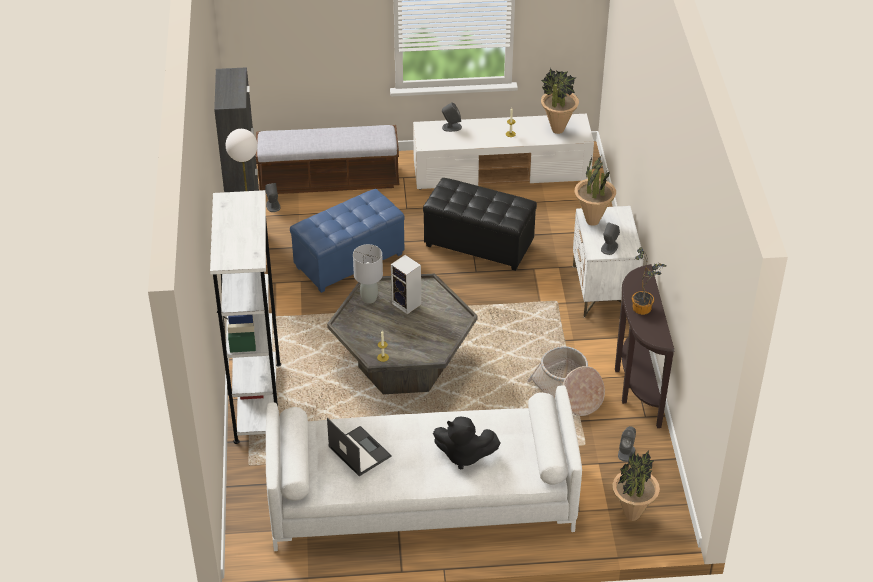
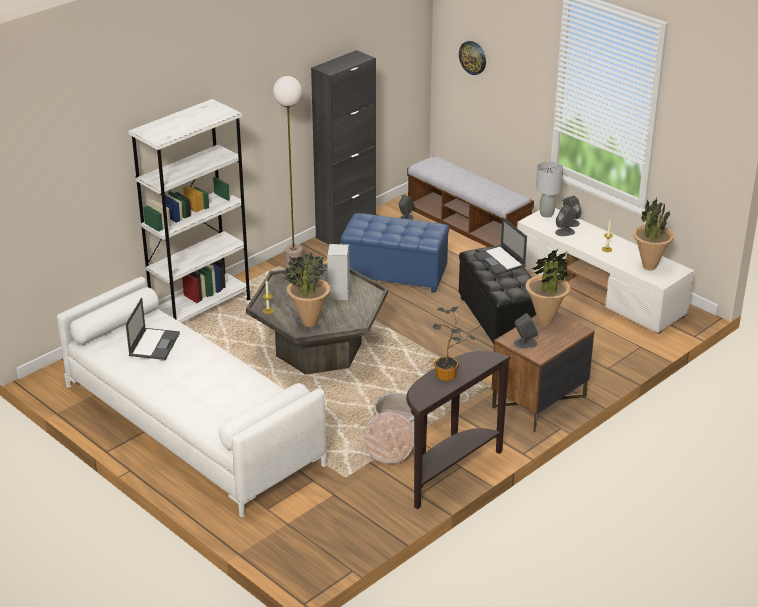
camera: 50 degrees right, 10 degrees down
grey table lamp [353,244,383,304] -> grey table lamp moved to [536,161,563,218]
black plush toy [433,417,501,470] -> none
white nightstand [573,206,644,317] -> brown nightstand [491,312,595,432]
potted plant [613,451,660,521] -> potted plant moved to [283,252,330,327]
grey speaker [618,426,636,462] -> grey speaker moved to [555,205,577,236]
none -> wall clock [459,41,486,75]
none -> laptop [473,217,527,275]

